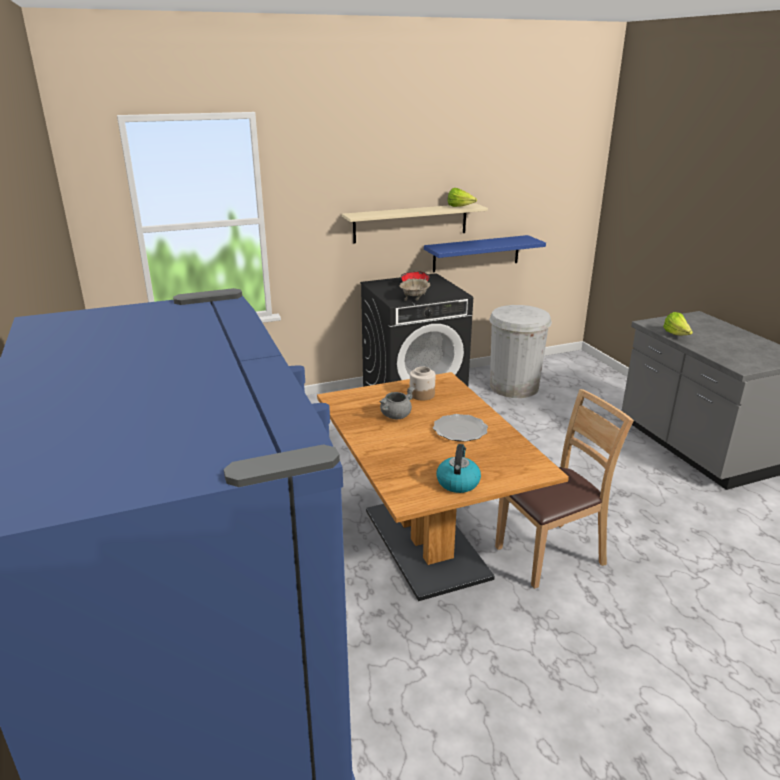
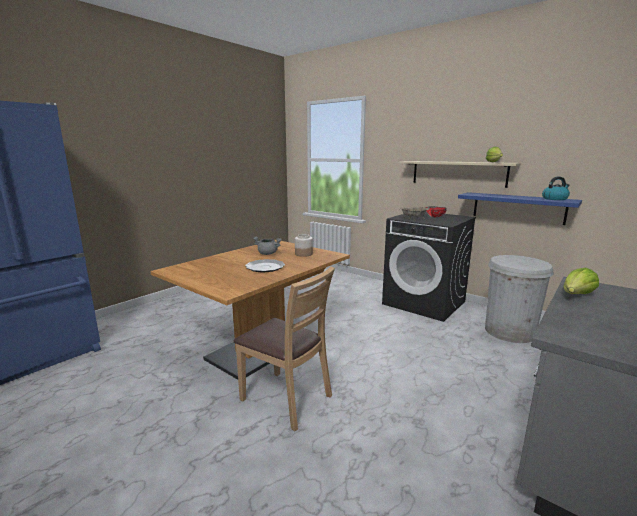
camera: 60 degrees right, 10 degrees down
kettle [436,444,481,493] -> kettle moved to [542,177,570,200]

